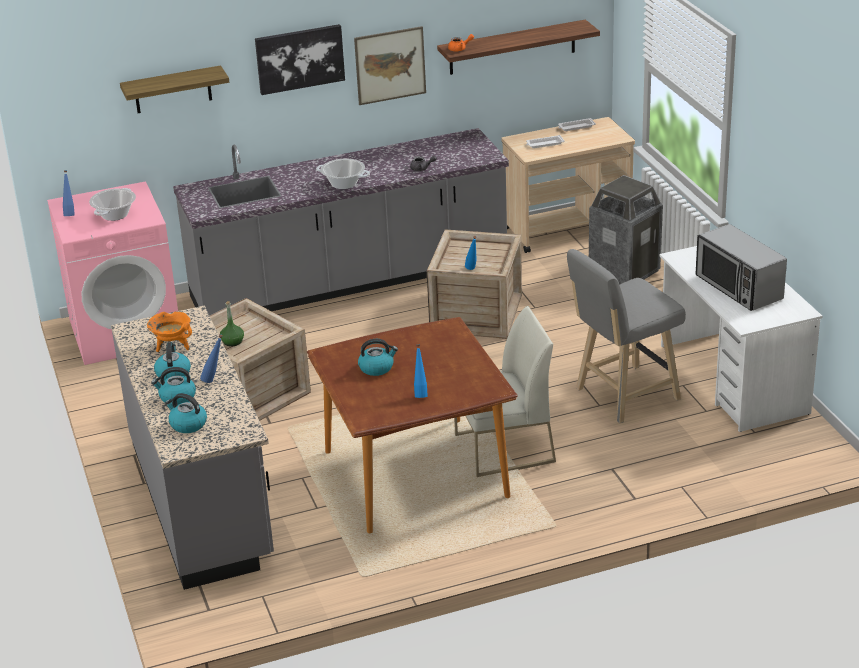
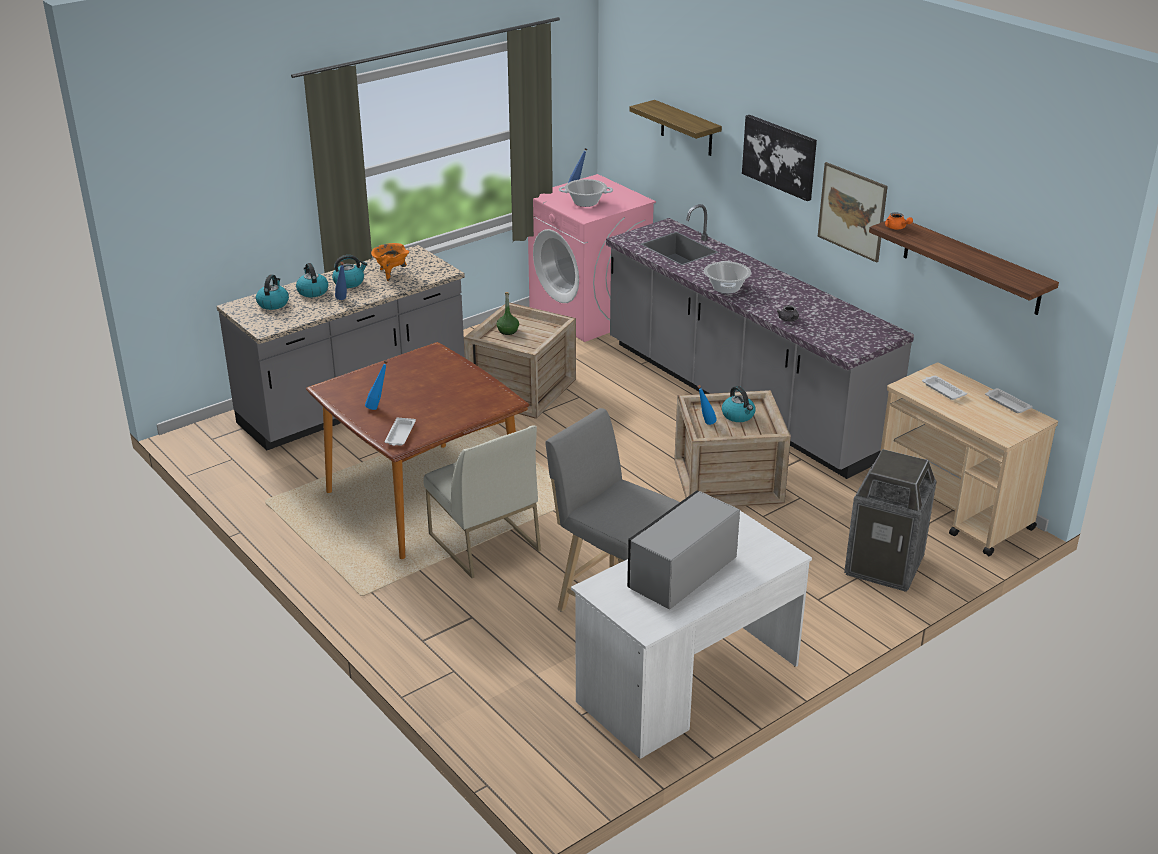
camera: 70 degrees right, 0 degrees up
kettle [358,339,398,376] -> kettle moved to [722,386,756,422]
none -> white tray [385,417,416,446]

